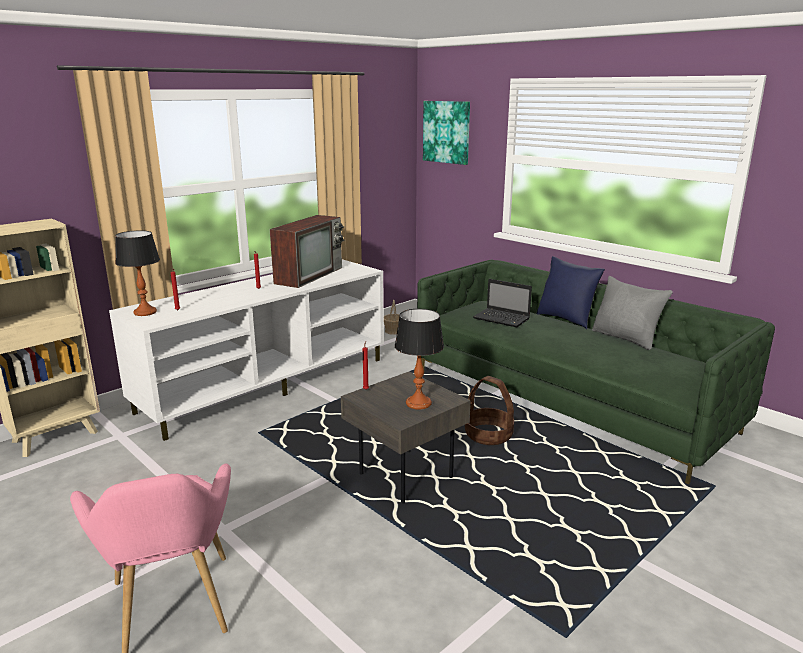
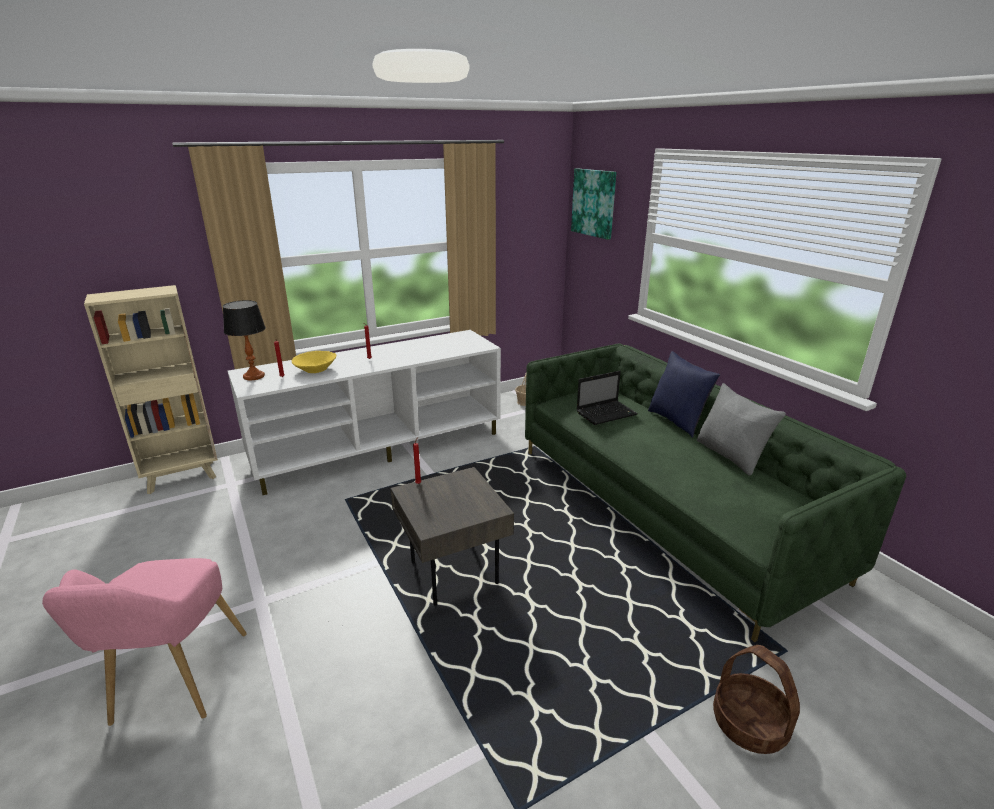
camera: 15 degrees right, 5 degrees up
television [270,215,345,288] -> none
table lamp [395,309,444,410] -> none
basket [465,376,514,445] -> basket moved to [713,645,800,754]
laptop [473,279,532,327] -> laptop turned 75 degrees counterclockwise [576,371,638,425]
none -> yellow bowl [292,351,336,373]

